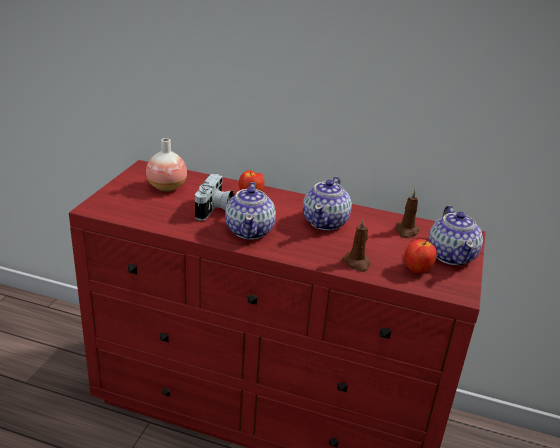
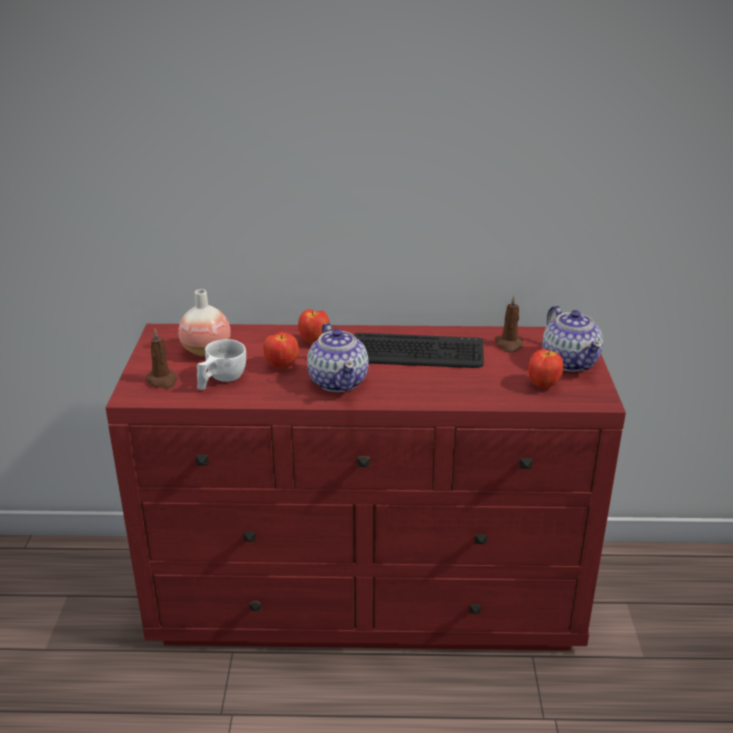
camera: 15 degrees left, 0 degrees up
camera [195,174,234,220] -> apple [263,332,299,368]
teapot [303,177,352,230] -> keyboard [354,333,484,368]
brown candle [343,218,371,272] -> brown candle moved to [145,329,177,389]
none -> white cup [197,339,246,390]

